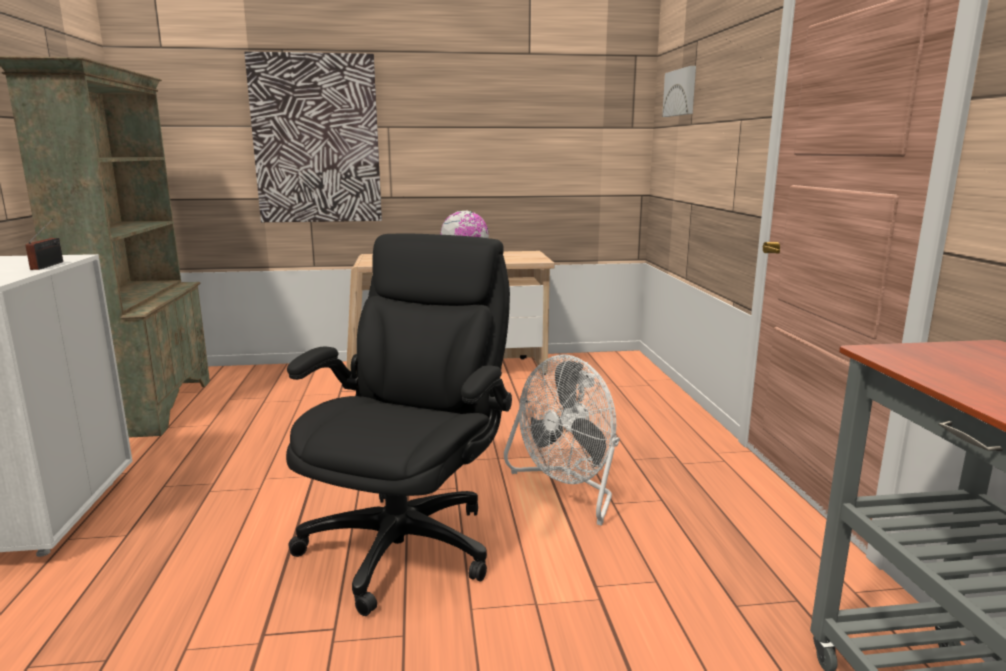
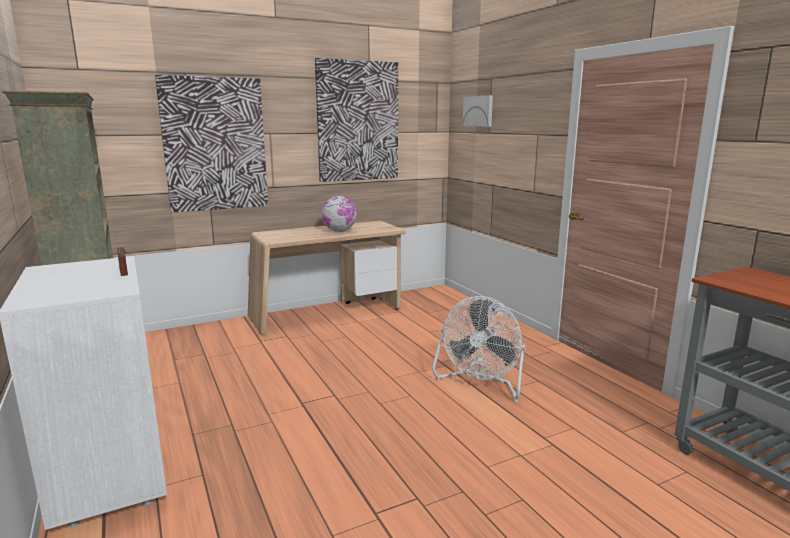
camera: 20 degrees left, 0 degrees up
black office chair [286,233,512,616] -> none
none -> picture [315,58,398,182]

